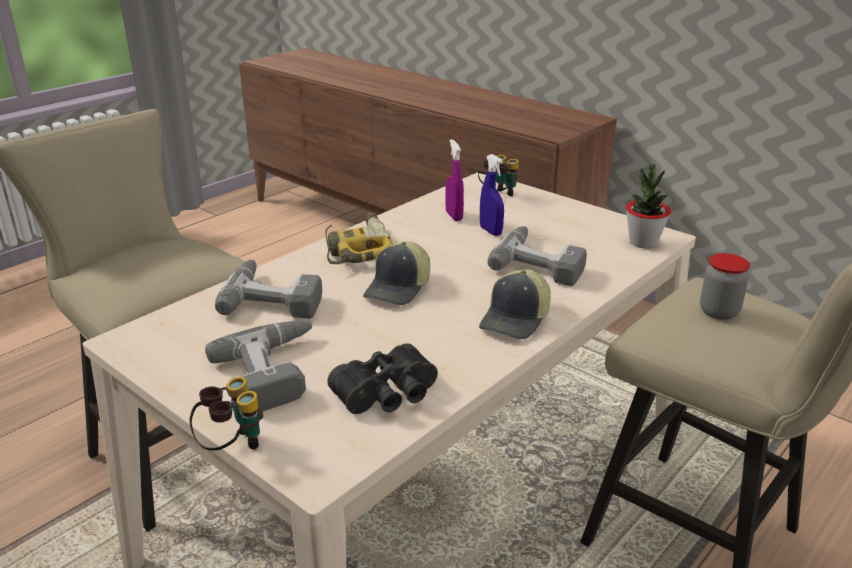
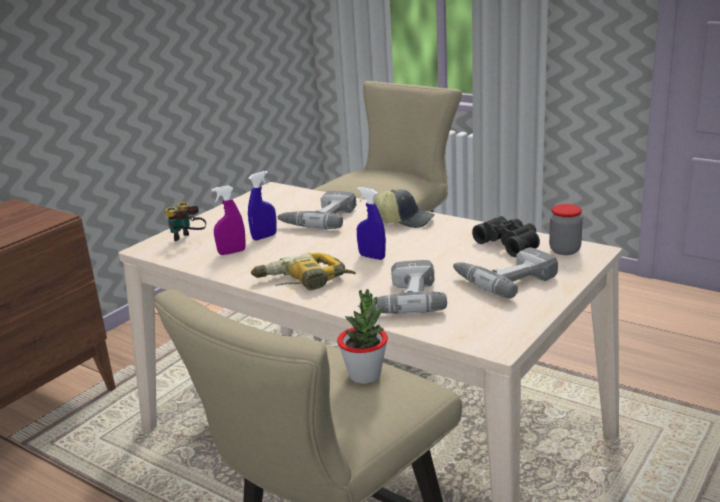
camera: 95 degrees left, 5 degrees down
binoculars [189,377,263,451] -> none
cap [363,241,430,305] -> blue spray bottle [357,187,386,260]
potted plant [626,164,671,248] -> potted plant moved to [337,289,388,384]
jar [700,253,750,320] -> jar moved to [549,204,583,255]

